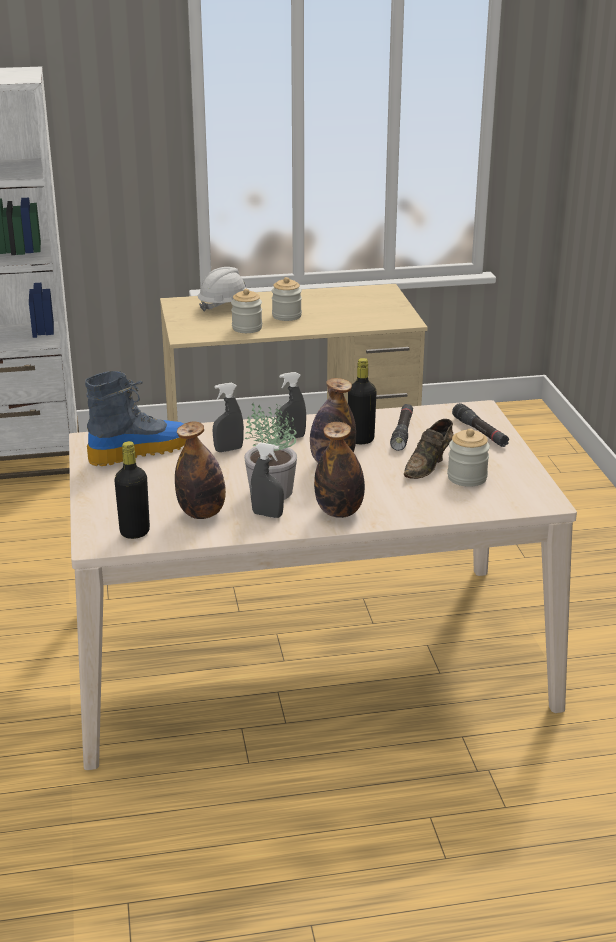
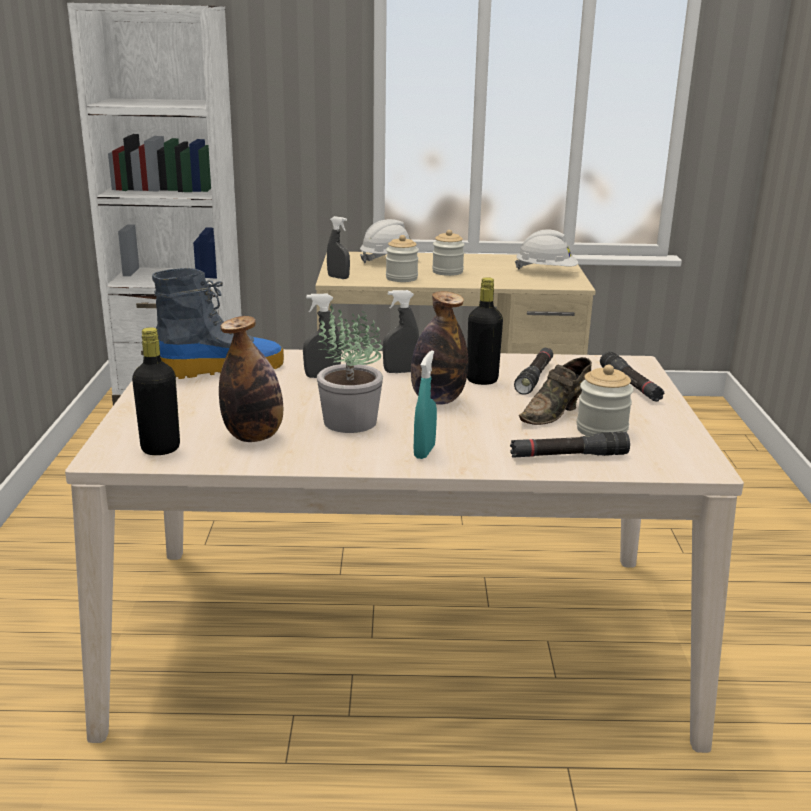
camera: 10 degrees right, 5 degrees down
grey spray bottle [250,443,284,518] -> grey spray bottle moved to [327,216,350,279]
bottle [314,422,365,518] -> turquoise spray bottle [414,350,437,459]
none -> black flashlight [510,432,630,457]
none -> white hard hat [515,230,578,269]

